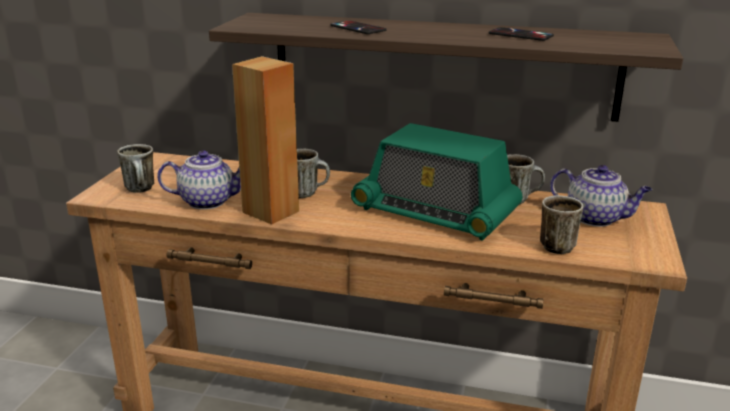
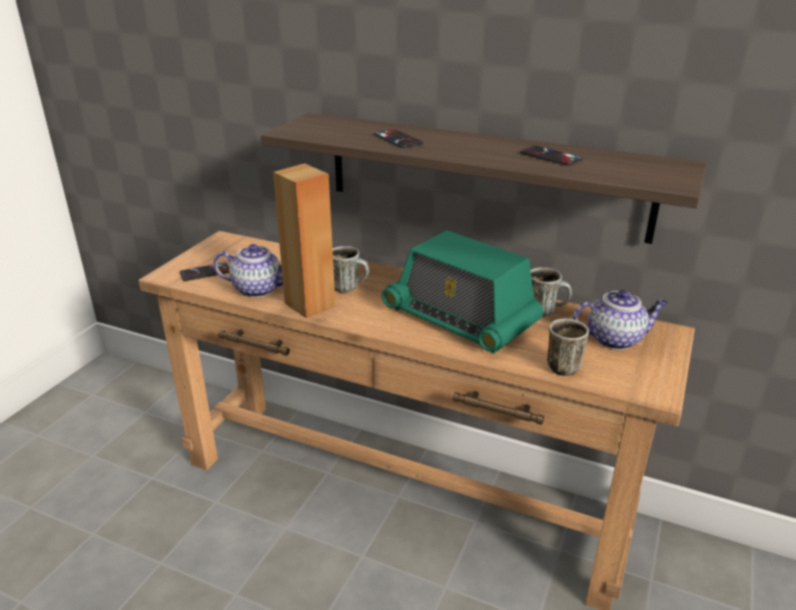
camera: 10 degrees right, 5 degrees up
mug [117,144,154,193] -> phone [180,262,229,281]
teapot [550,165,652,227] -> teapot turned 45 degrees counterclockwise [572,290,668,350]

